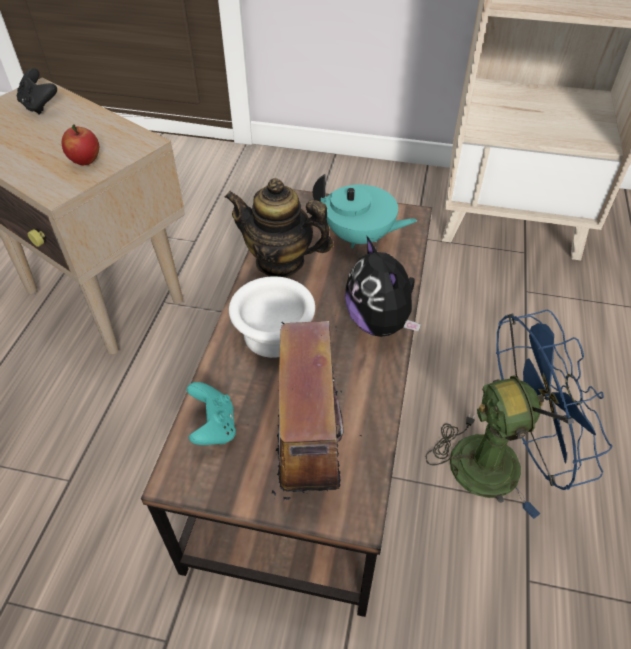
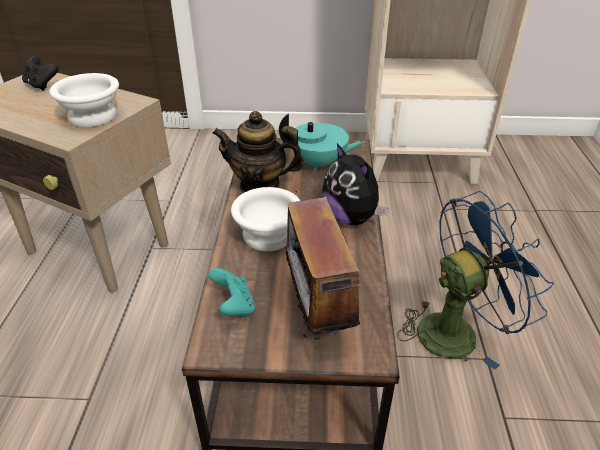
camera: 10 degrees left, 10 degrees down
apple [62,124,99,165] -> white bowl [49,73,119,128]

